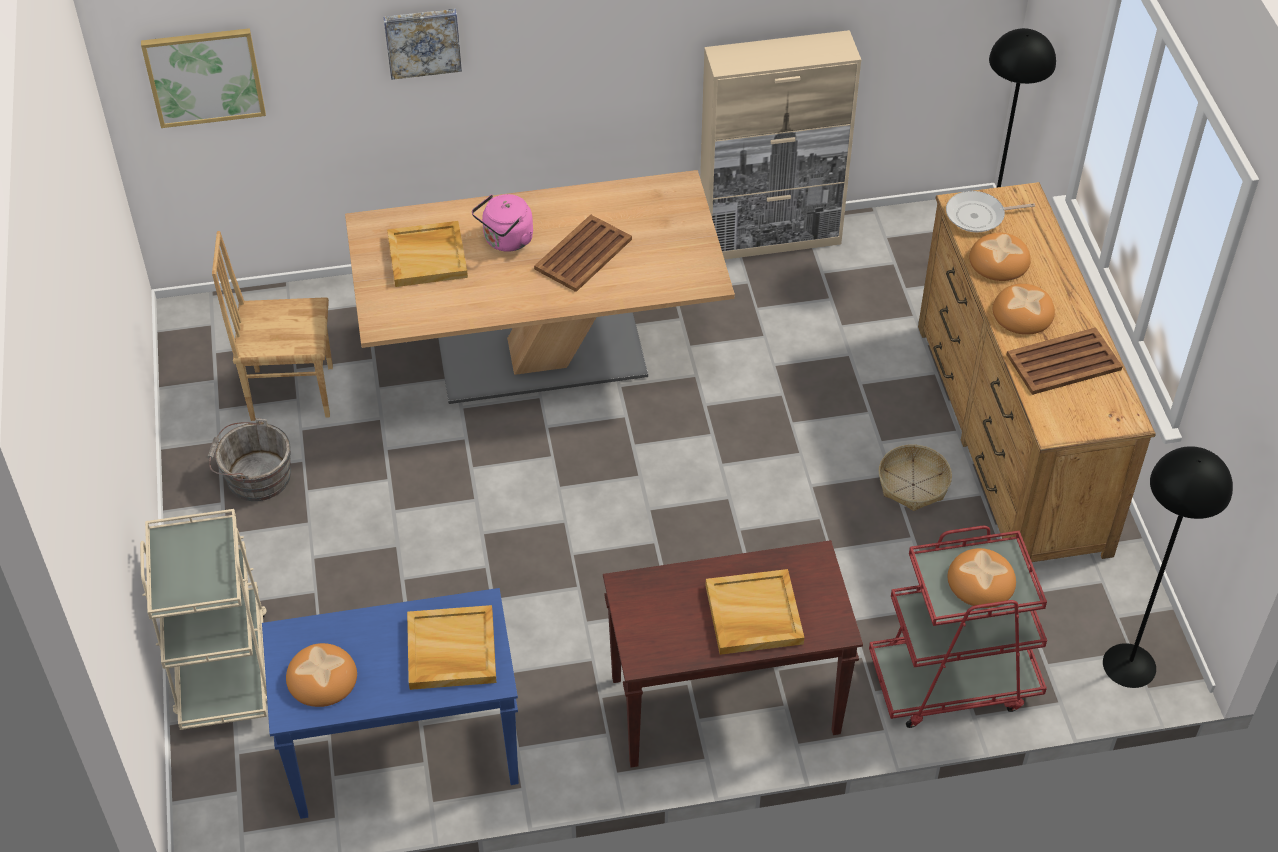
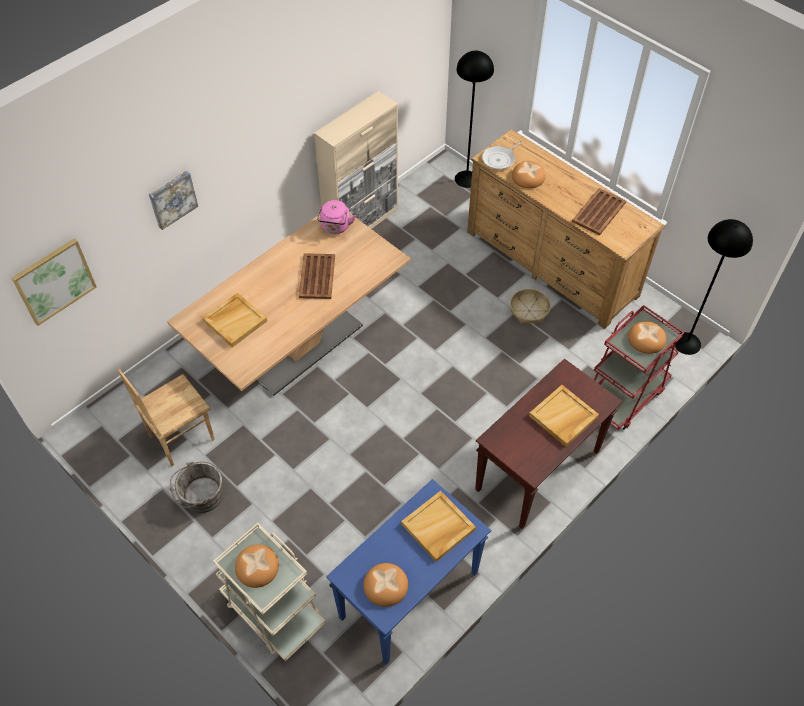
camera: 35 degrees left, 5 degrees up
pink kettle [472,194,533,252] -> pink kettle moved to [317,200,356,234]
bread [993,284,1055,335] -> bread moved to [235,544,279,588]

